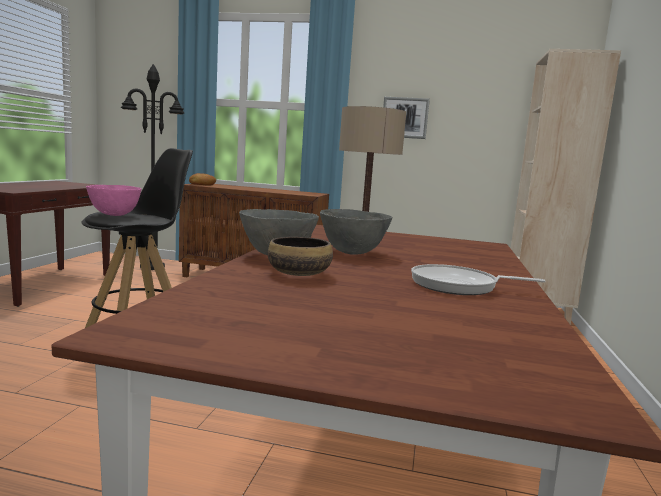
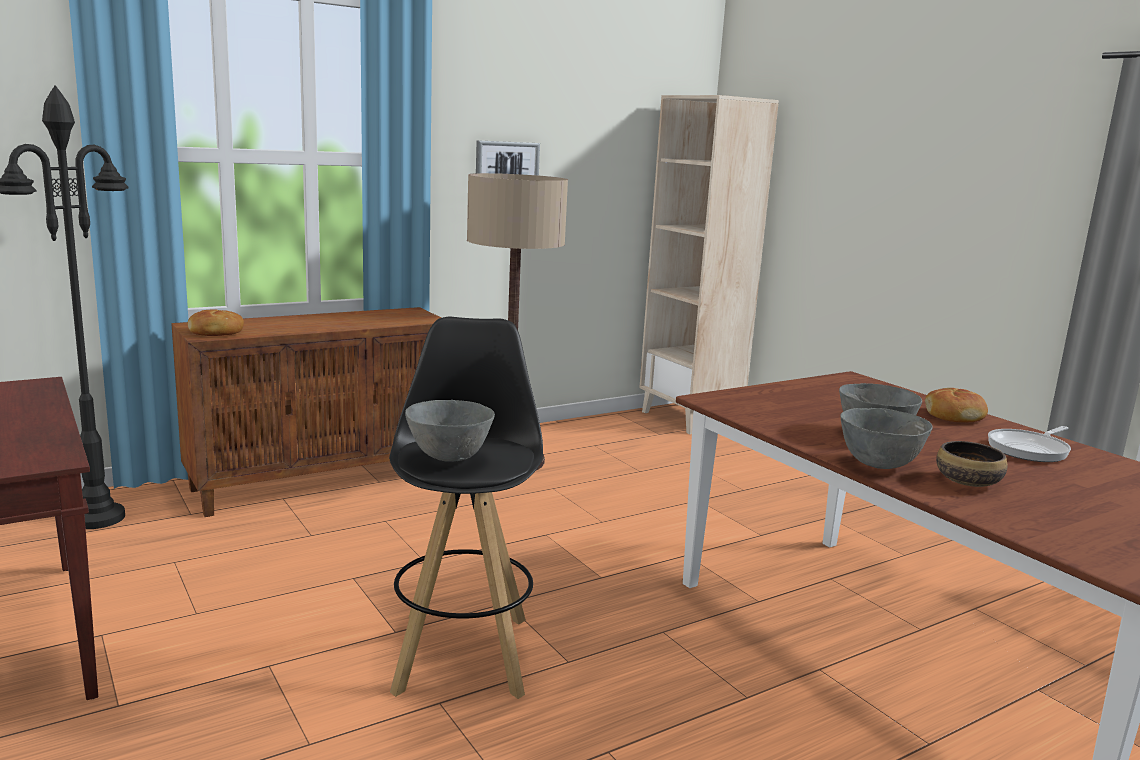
camera: 45 degrees left, 5 degrees up
pink bowl [86,185,142,216] -> grey bowl [405,400,495,462]
none -> bread [925,388,988,423]

